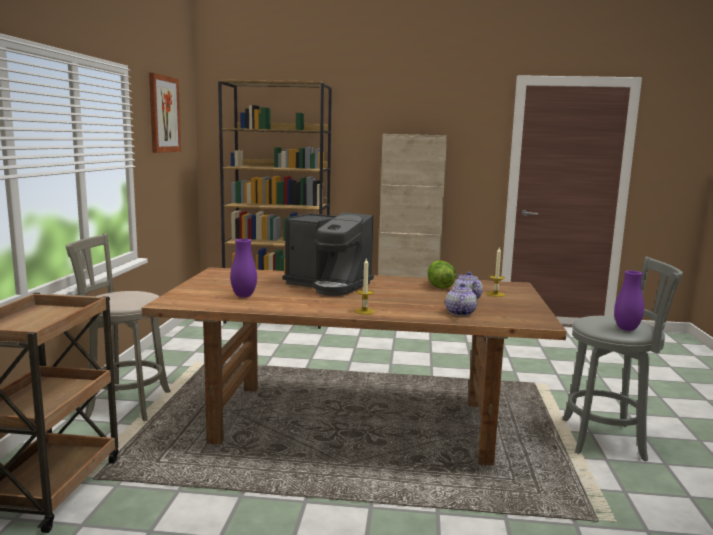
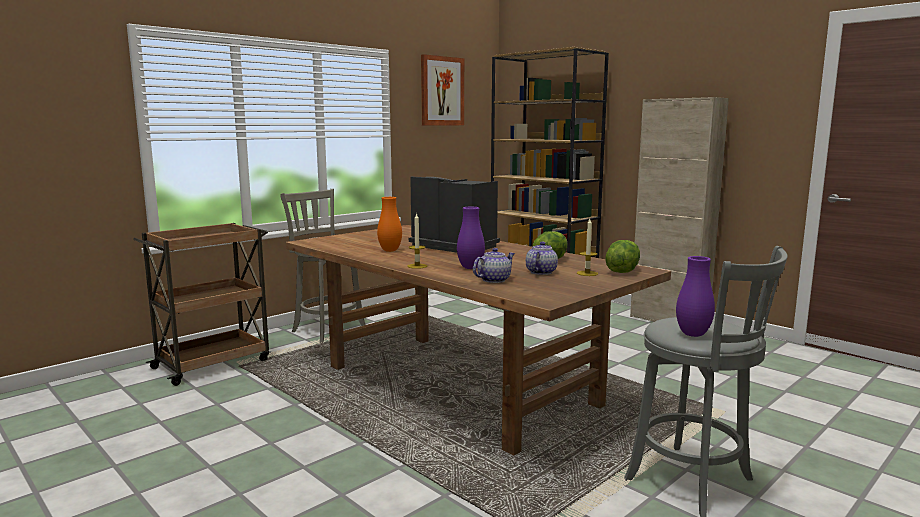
camera: 40 degrees right, 0 degrees up
purple vase [230,239,257,298] -> purple vase moved to [457,207,485,269]
coffee machine [282,212,374,296] -> coffee machine turned 150 degrees clockwise [409,176,500,252]
none -> orange vase [377,197,402,252]
none -> lettuce [605,240,640,273]

